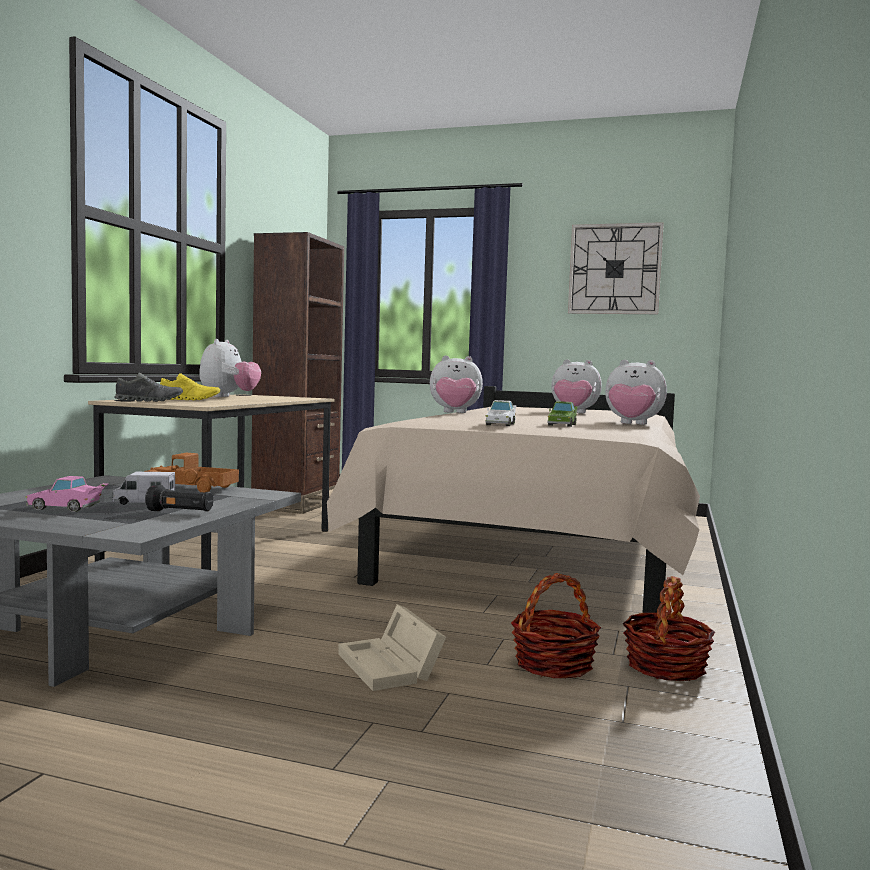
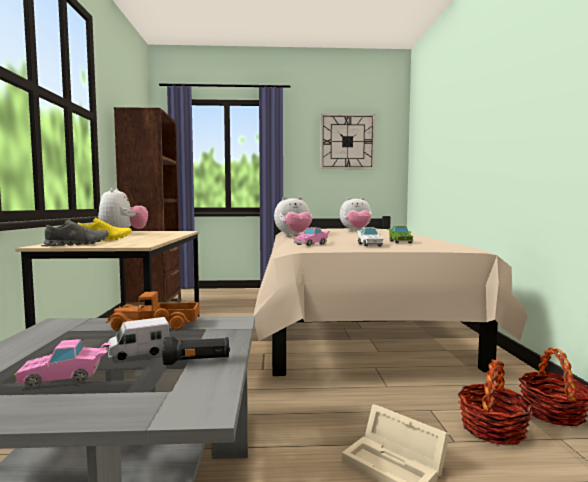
camera: 20 degrees left, 0 degrees up
plush toy [605,360,667,425] -> none
none -> pink toy car [294,227,330,246]

